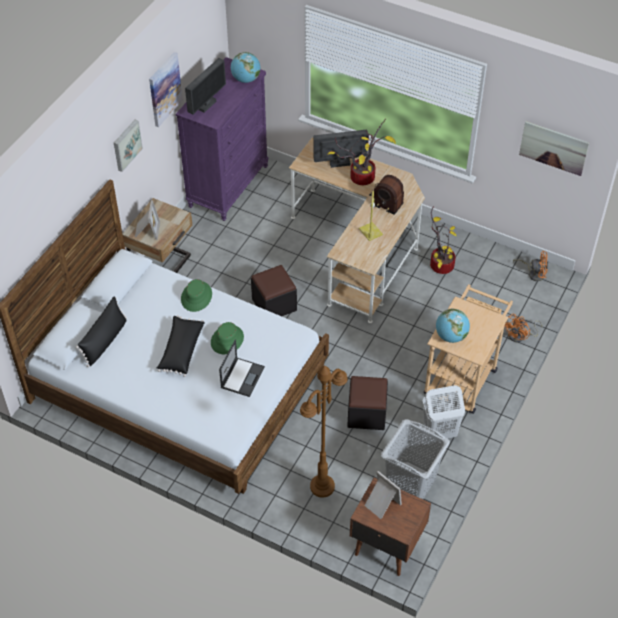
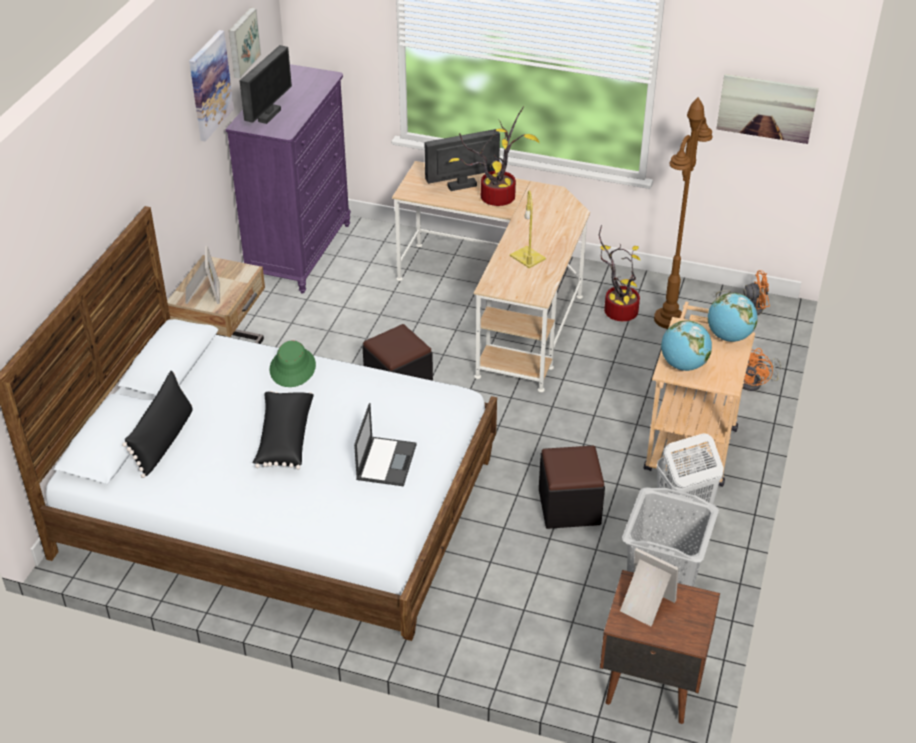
camera: 10 degrees left, 10 degrees down
picture [114,120,143,172] -> picture moved to [229,8,261,79]
green hat [211,322,244,354] -> none
globe [231,52,260,83] -> globe moved to [708,293,757,342]
brown floor lamp [300,365,348,498] -> brown floor lamp moved to [654,97,713,329]
radio [369,175,404,215] -> none

